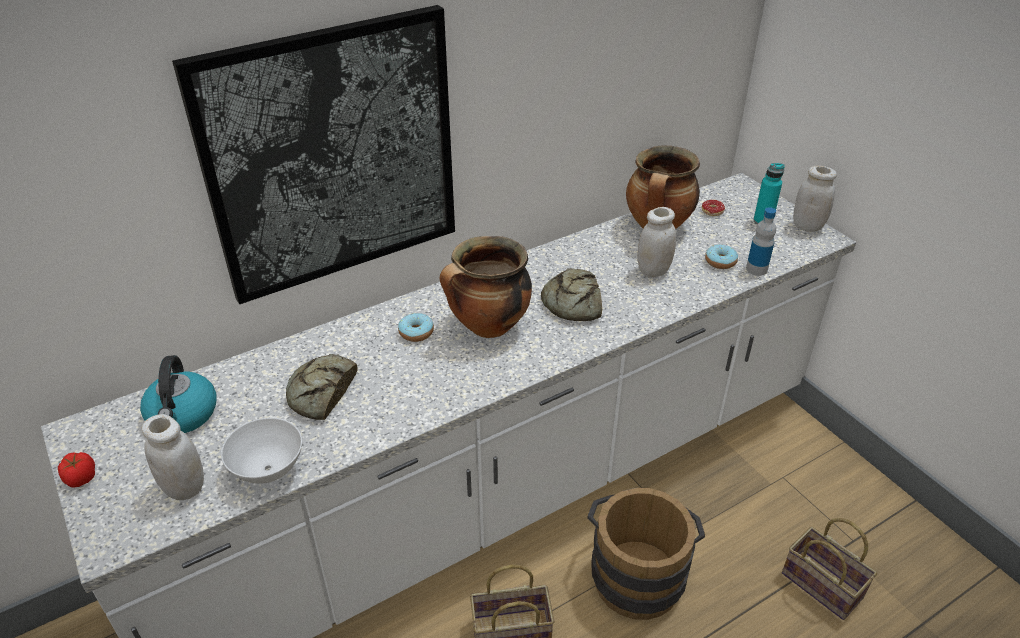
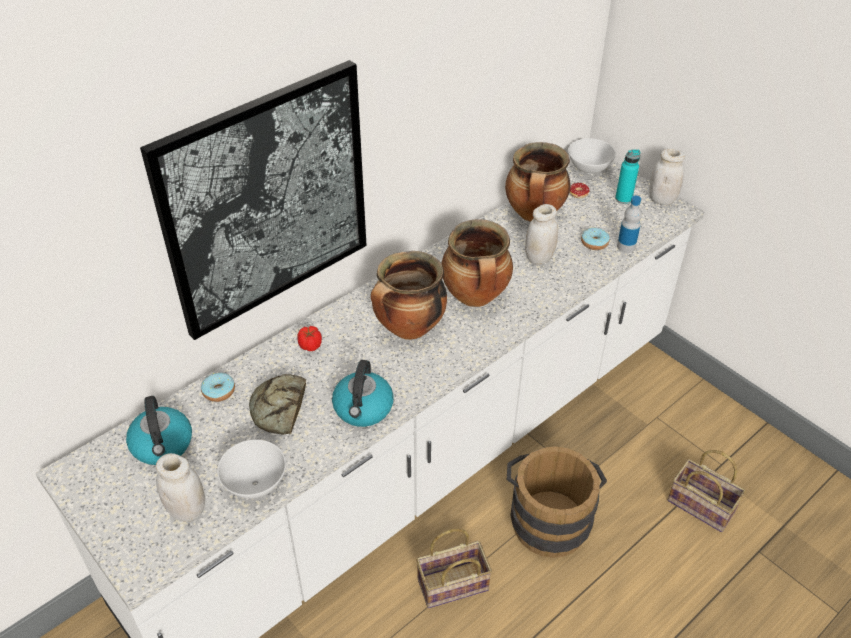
camera: 10 degrees left, 5 degrees up
tomato [58,452,95,488] -> tomato moved to [297,326,322,351]
donut [398,313,434,342] -> donut moved to [201,373,235,402]
bread [541,268,602,321] -> cooking pot [441,219,513,307]
none -> kettle [332,360,394,427]
none -> white bowl [568,138,616,174]

